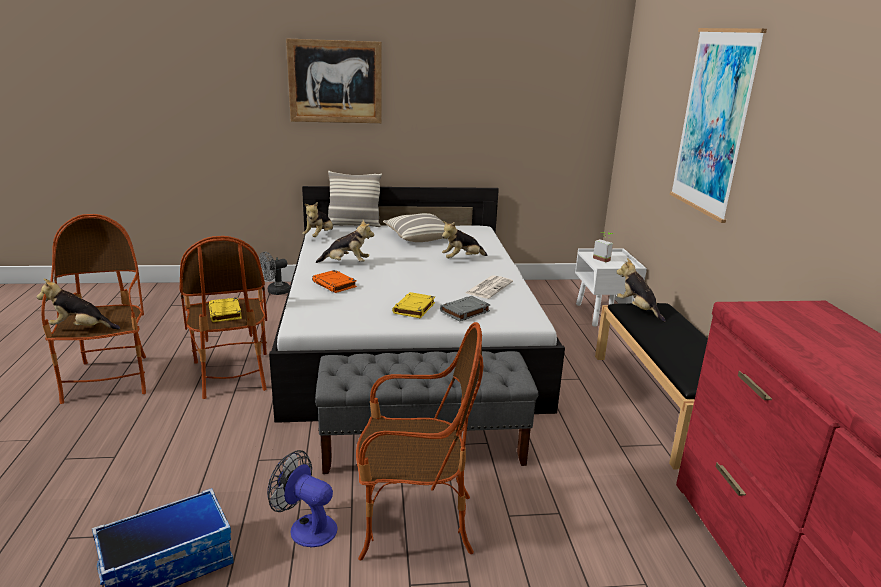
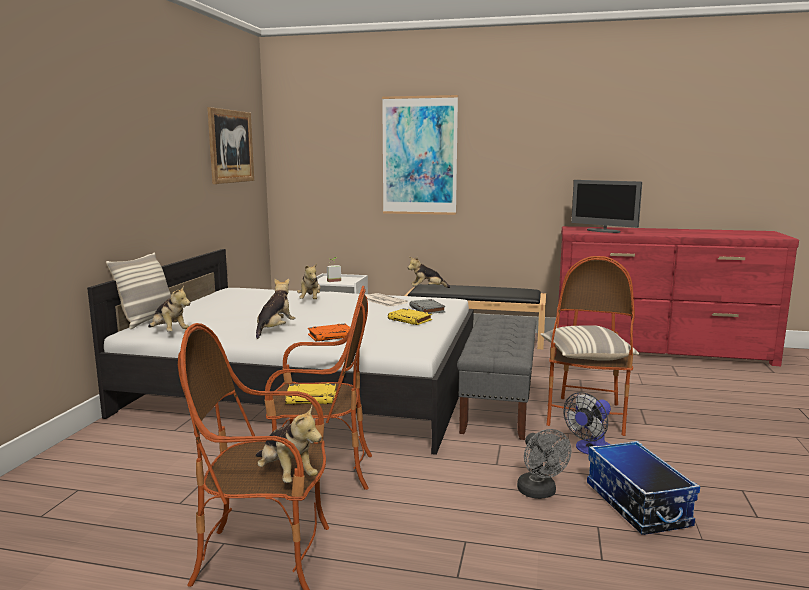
camera: 70 degrees left, 10 degrees down
plush toy [37,278,120,329] -> plush toy turned 60 degrees counterclockwise [255,406,322,483]
grey fan [259,252,290,295] -> grey fan moved to [517,429,571,499]
picture [286,39,382,123] -> picture moved to [207,107,254,184]
pillow [383,213,445,242] -> pillow moved to [540,325,639,361]
none -> monitor [571,180,642,233]

